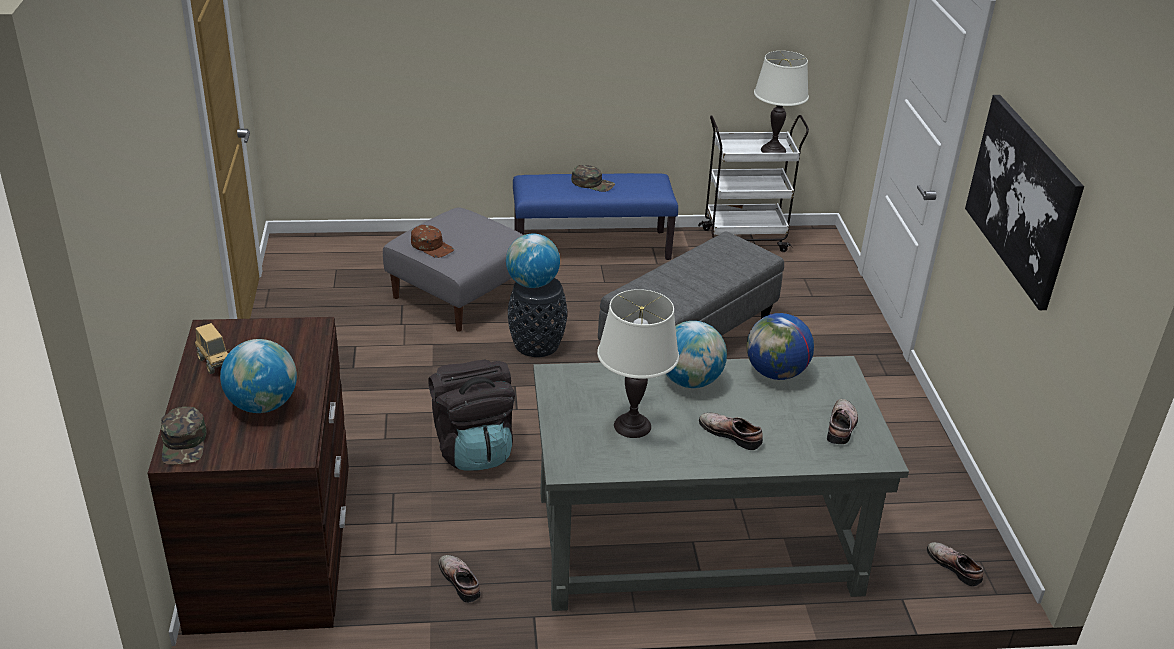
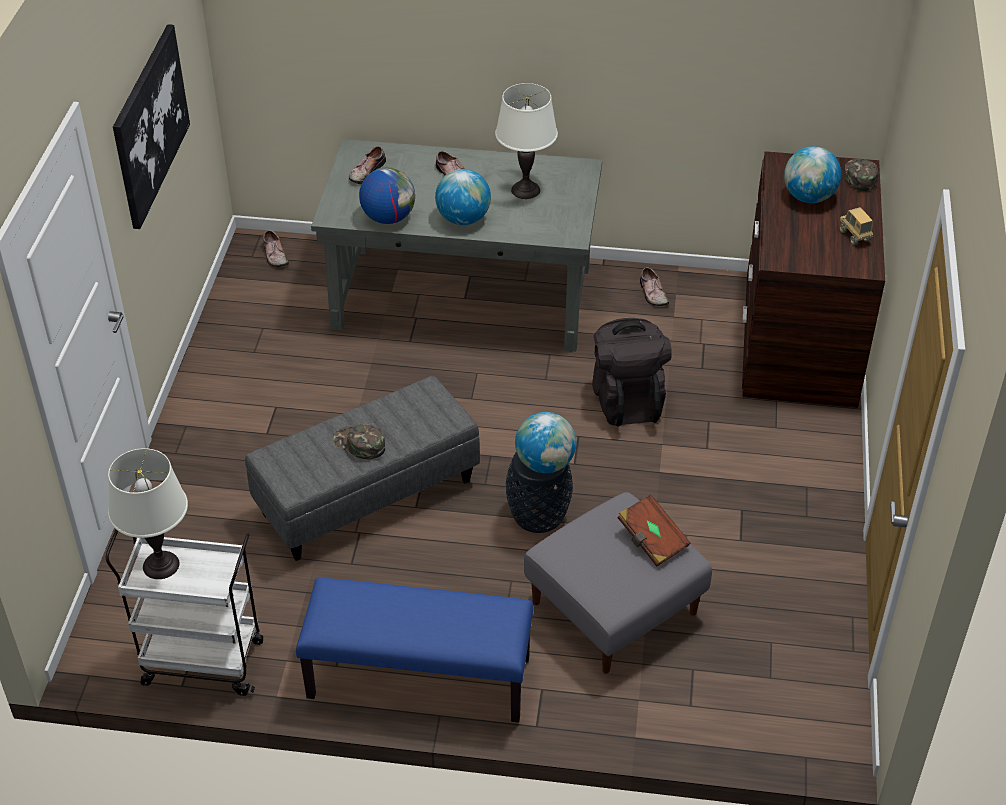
camera: 165 degrees left, 10 degrees up
brown cap [411,225,454,258] -> brown book [617,494,691,567]
green cap [571,165,615,192] -> green cap moved to [333,424,386,459]

